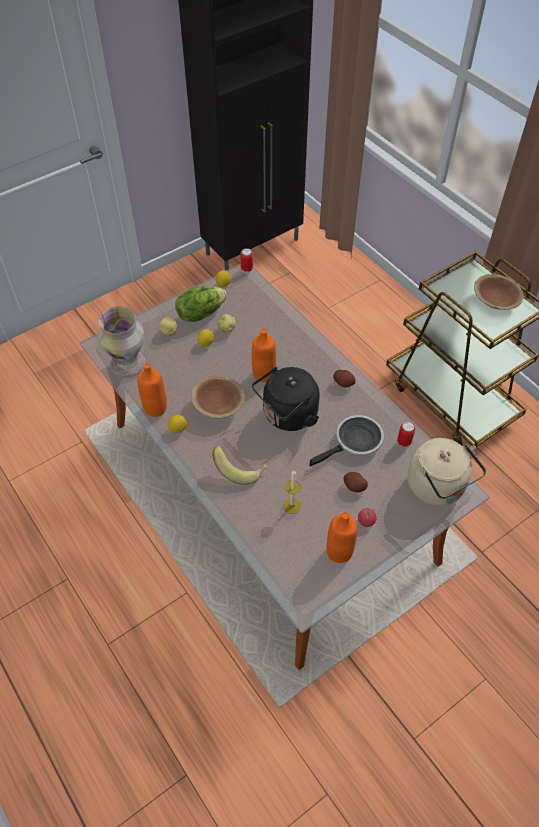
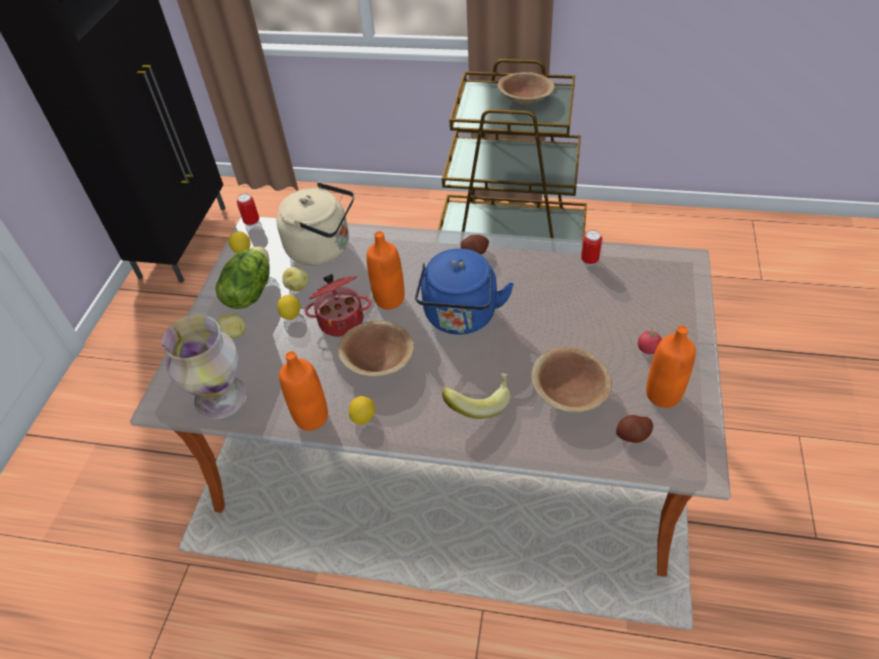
camera: 40 degrees left, 5 degrees down
black kettle [252,367,320,431] -> blue kettle [415,248,514,335]
candle [283,470,301,514] -> brown bowl [531,347,612,413]
frying pan [310,415,384,467] -> none
potato [344,472,368,492] -> potato moved to [616,415,653,443]
beige kettle [408,438,487,506] -> beige kettle moved to [277,182,354,266]
none -> cooking pot [305,274,371,337]

